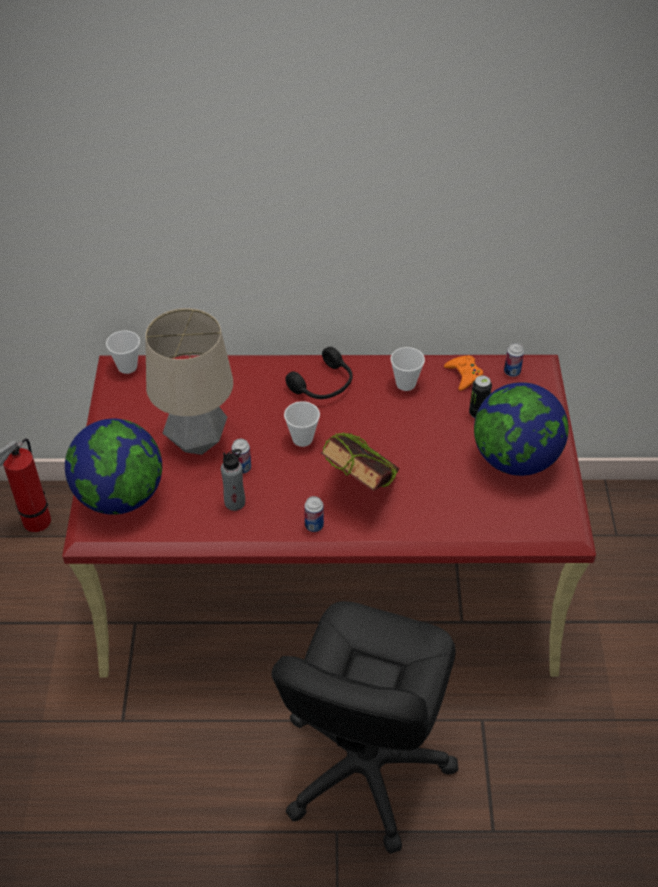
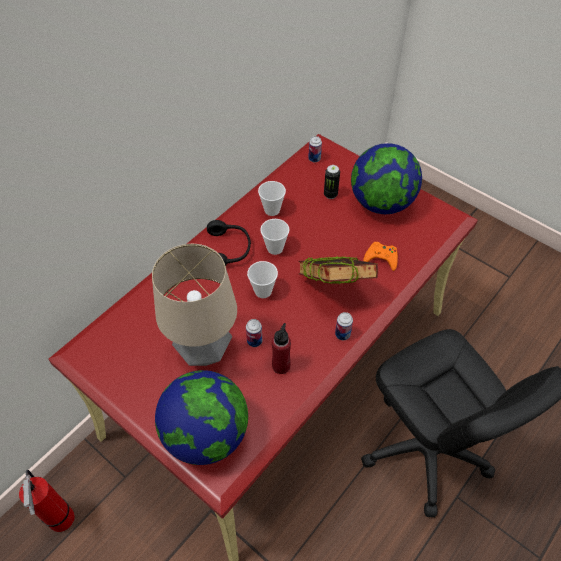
camera: 50 degrees left, 5 degrees up
cup [106,330,140,374] -> cup moved to [260,219,289,255]
grey bottle [221,449,245,511] -> red bottle [272,323,291,374]
orange game controller [444,355,483,391] -> orange game controller moved to [363,242,398,271]

